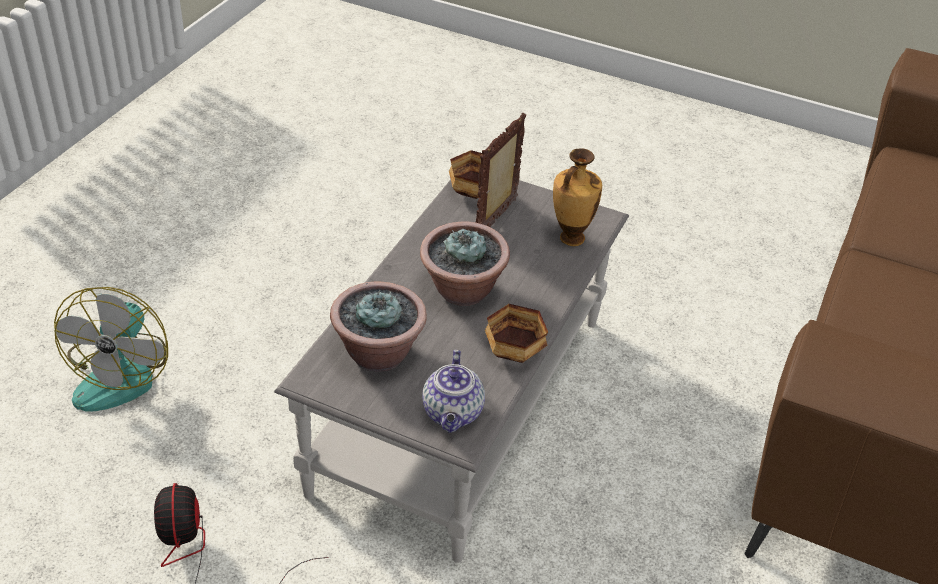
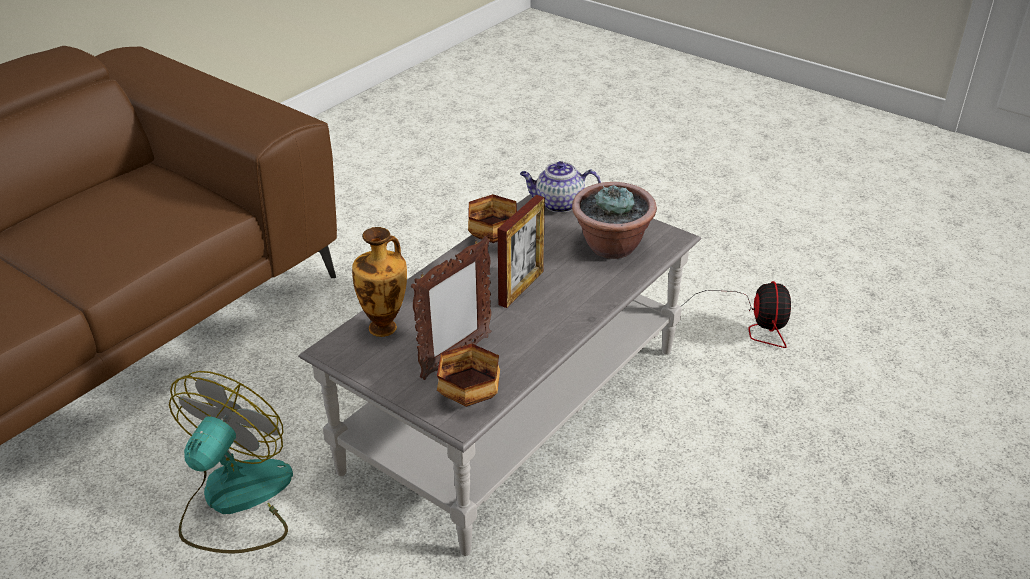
camera: 165 degrees left, 5 degrees down
fan [54,287,168,412] -> fan moved to [169,371,293,554]
potted plant [420,222,510,306] -> picture frame [498,195,545,308]
teapot [422,350,485,433] -> teapot turned 105 degrees counterclockwise [520,161,601,213]

